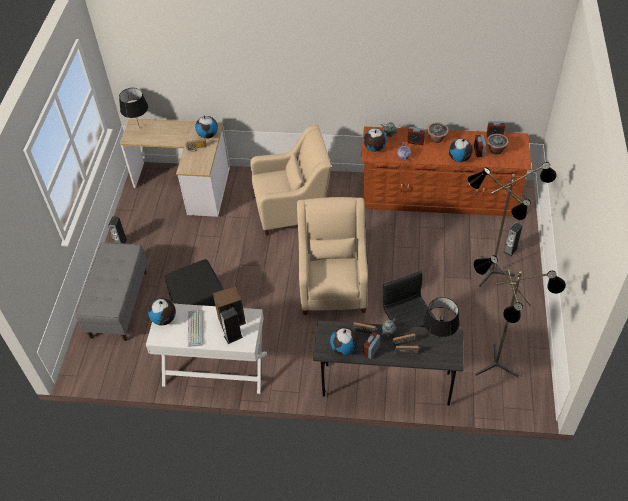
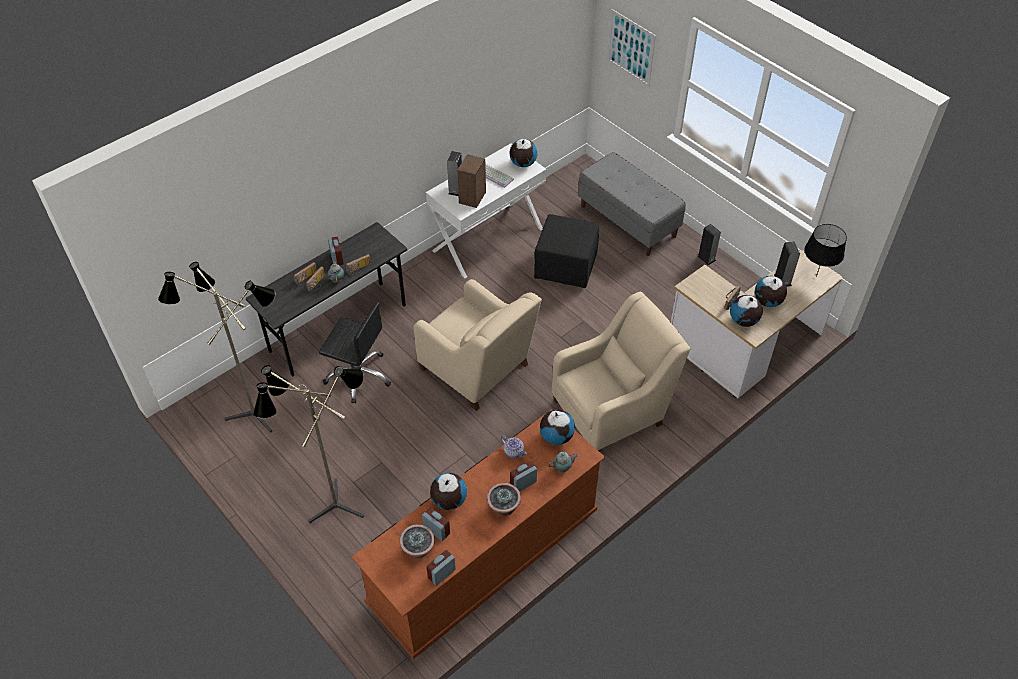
camera: 130 degrees right, 0 degrees up
beige armchair [250,125,331,236] -> beige armchair turned 150 degrees counterclockwise [552,291,691,452]
globe [330,327,358,355] -> globe moved to [755,276,787,307]
black table lamp [423,297,459,337] -> none
speaker [503,222,522,256] -> speaker moved to [774,241,800,287]
none -> picture [607,9,656,87]

